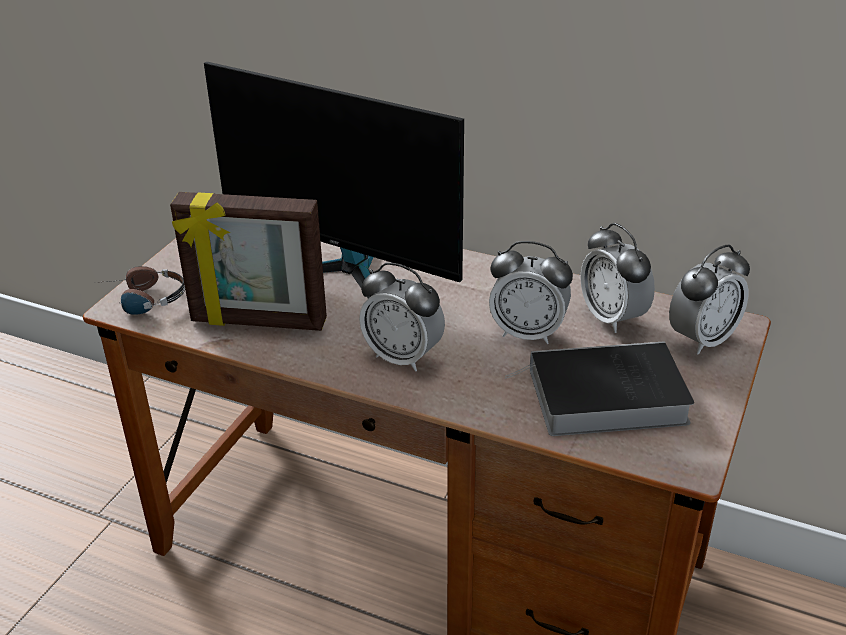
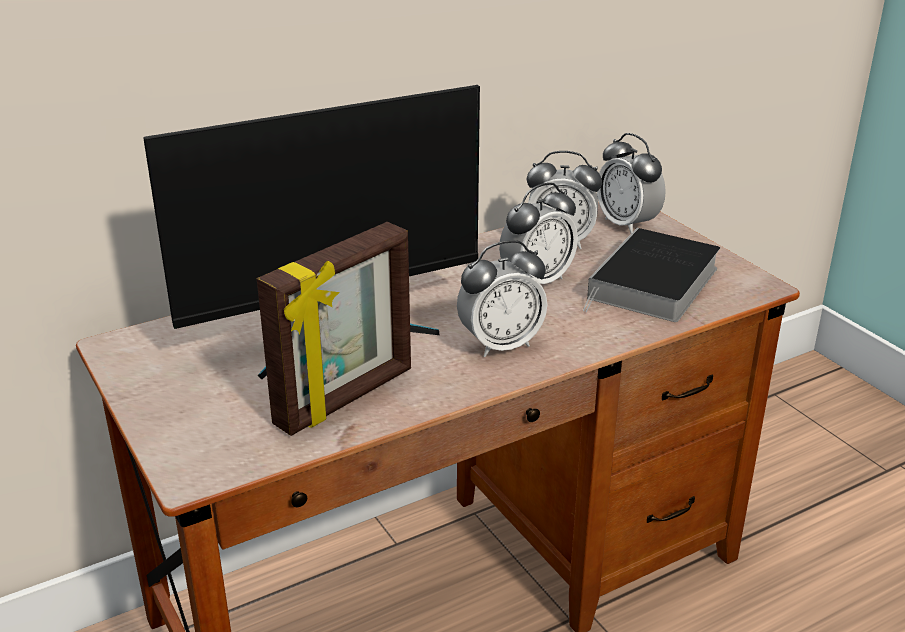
camera: 55 degrees left, 5 degrees down
headphones [97,266,185,315] -> none
alarm clock [669,245,750,355] -> alarm clock turned 150 degrees clockwise [597,133,666,233]

